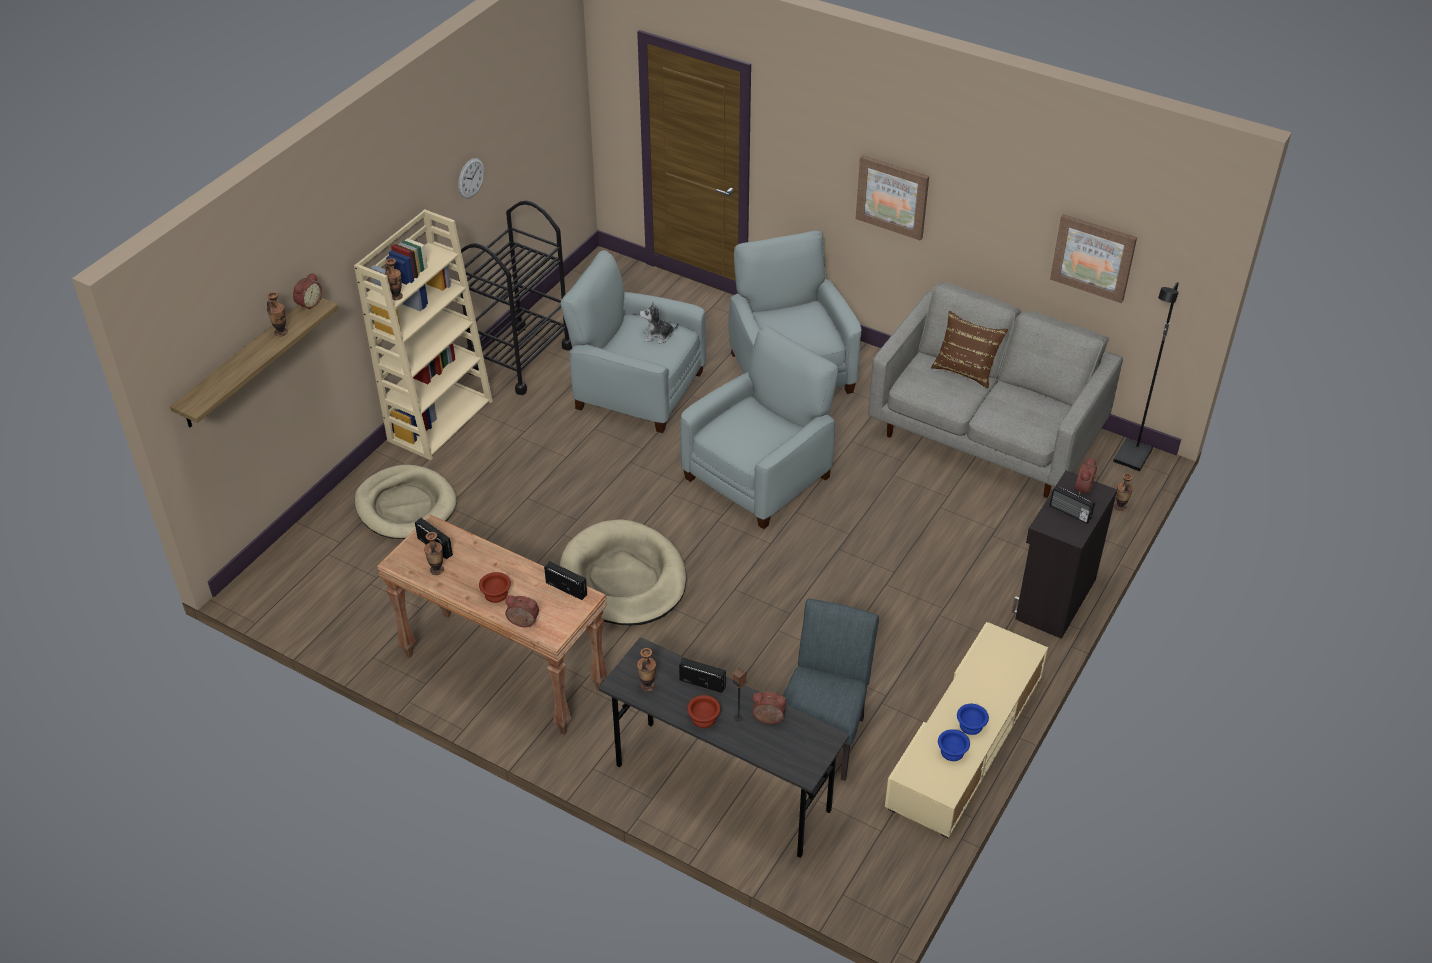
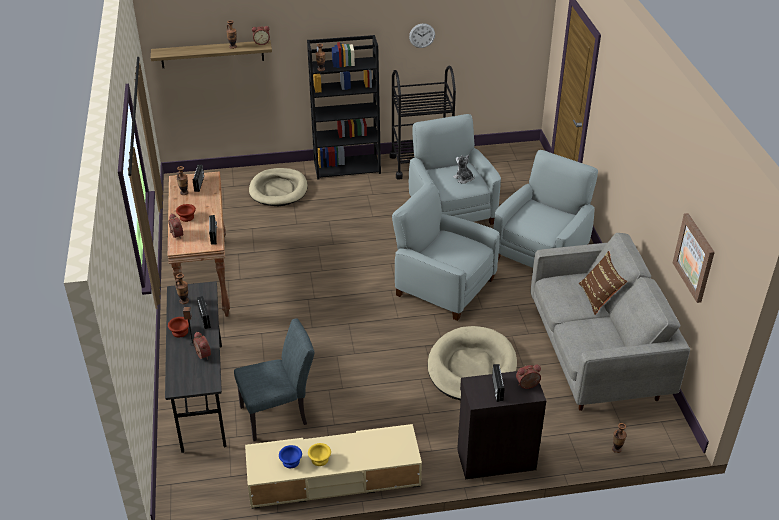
camera: 50 degrees right, 5 degrees down
beige bookcase [354,209,493,460] -> black bookcase [307,35,381,180]
beige dog bed [560,519,687,625] -> beige dog bed moved to [428,326,517,400]
grey armchair [680,326,839,529] -> grey armchair turned 150 degrees counterclockwise [392,181,500,321]
picture [856,155,929,240] -> none
blue bowl [957,704,989,735] -> yellow bowl [308,443,331,466]
black floor lamp [1113,282,1179,471] -> none

